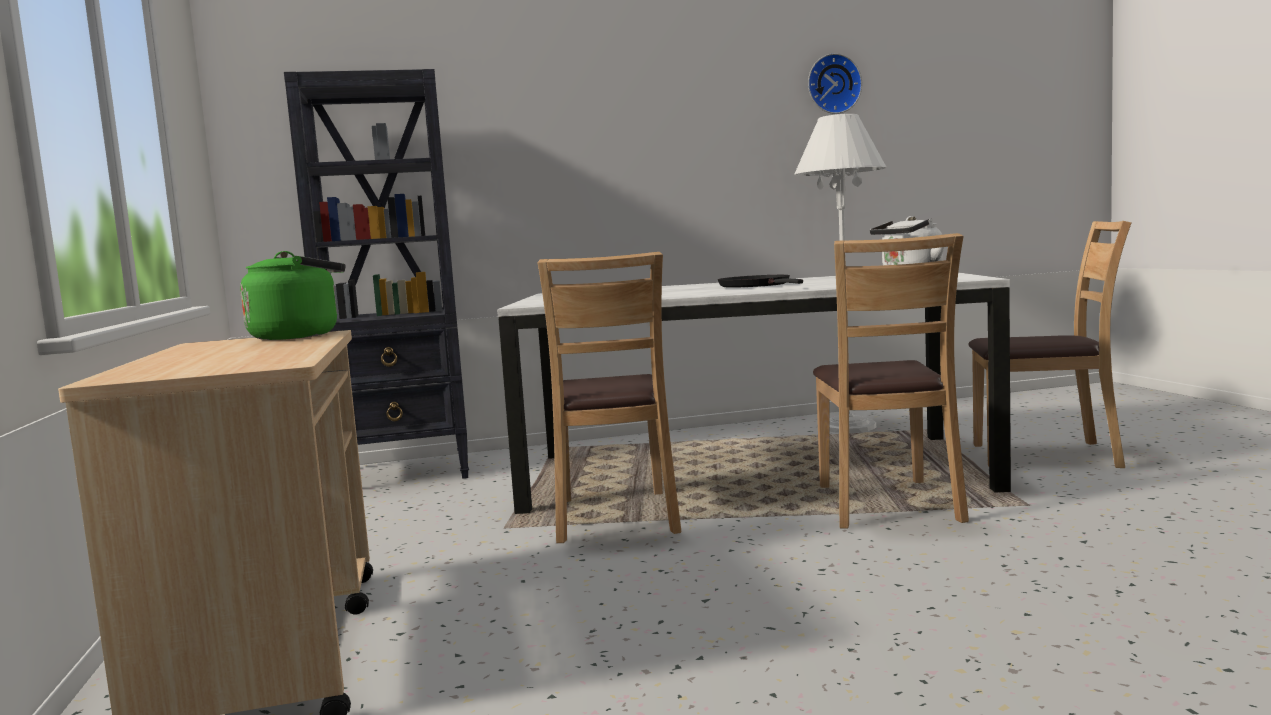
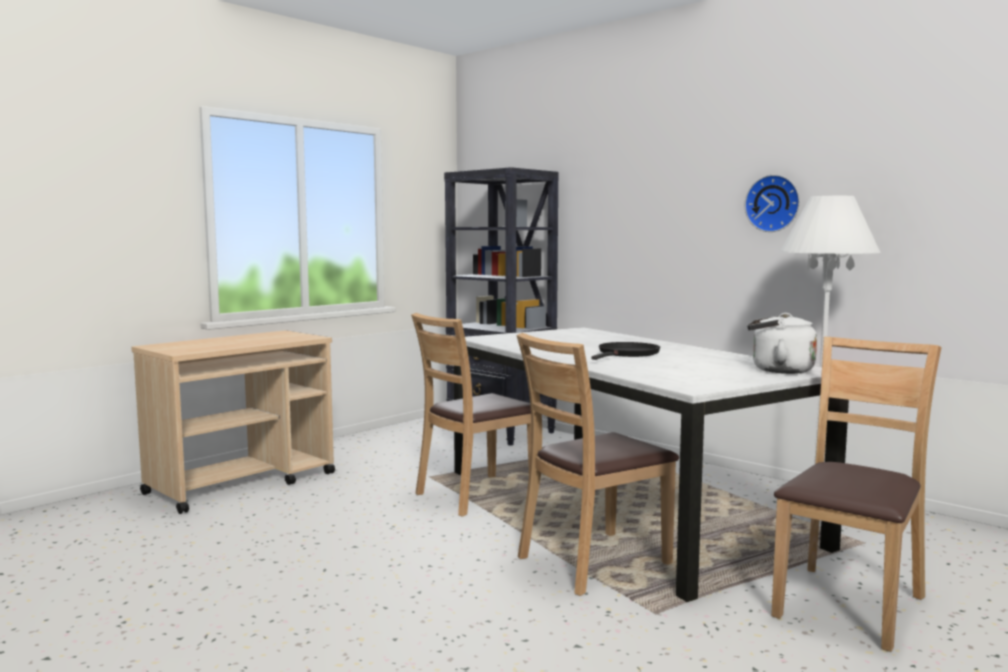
camera: 55 degrees right, 0 degrees up
green kettle [240,251,346,340] -> none
wall clock [808,53,862,114] -> wall clock moved to [745,175,800,232]
brown chair [968,221,1132,468] -> brown chair turned 120 degrees counterclockwise [771,337,942,652]

